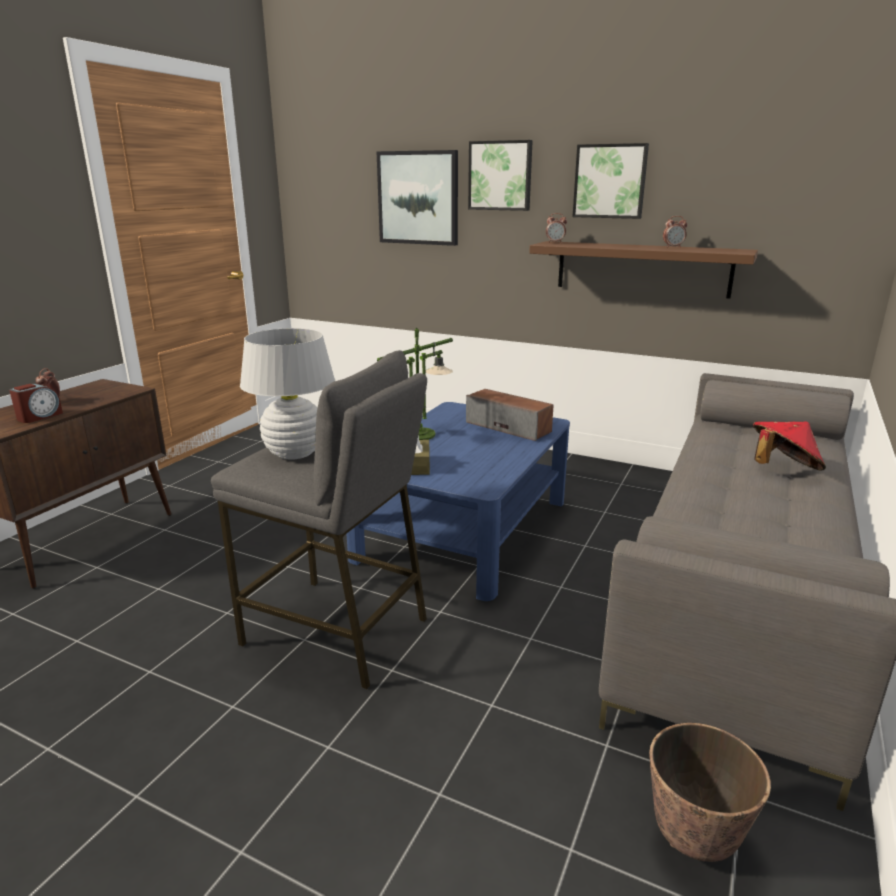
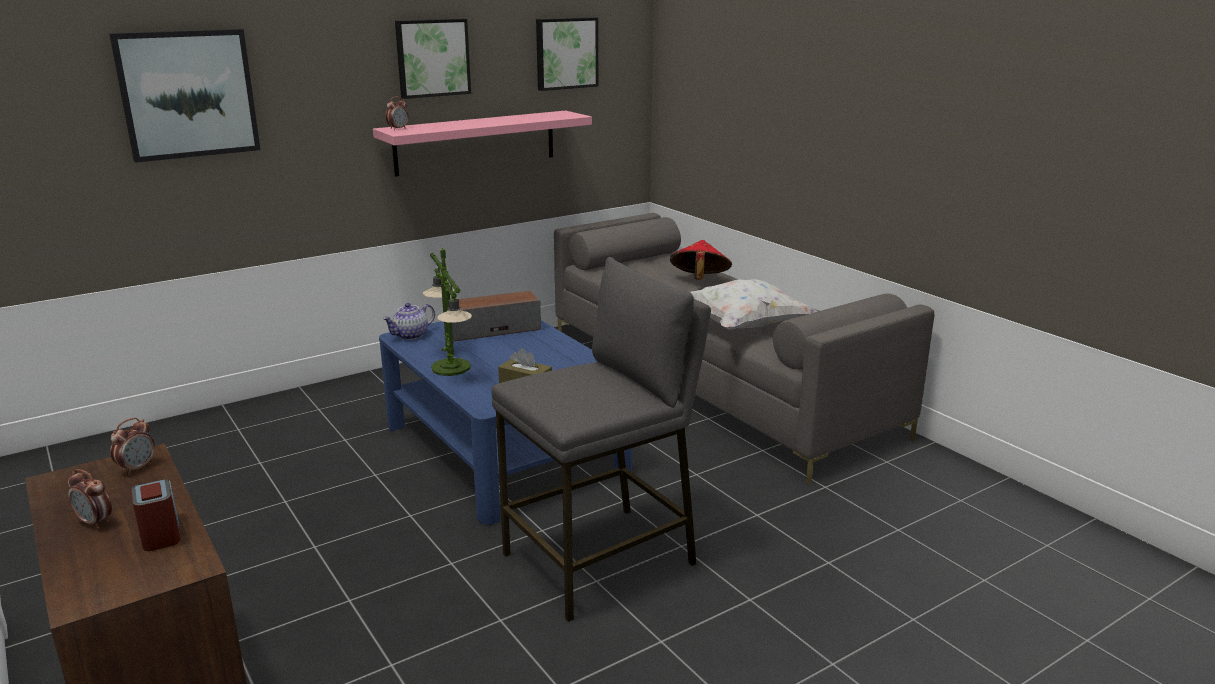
camera: 60 degrees left, 0 degrees up
white table lamp [240,328,335,460] -> none
picture [468,140,533,211] -> picture moved to [536,17,598,91]
brown shelf [529,241,758,299] -> pink shelf [373,111,592,177]
planter [649,723,771,862] -> none
alarm clock [663,216,687,248] -> alarm clock moved to [110,418,155,475]
none -> teapot [383,303,435,340]
none -> white pillow [690,279,818,330]

